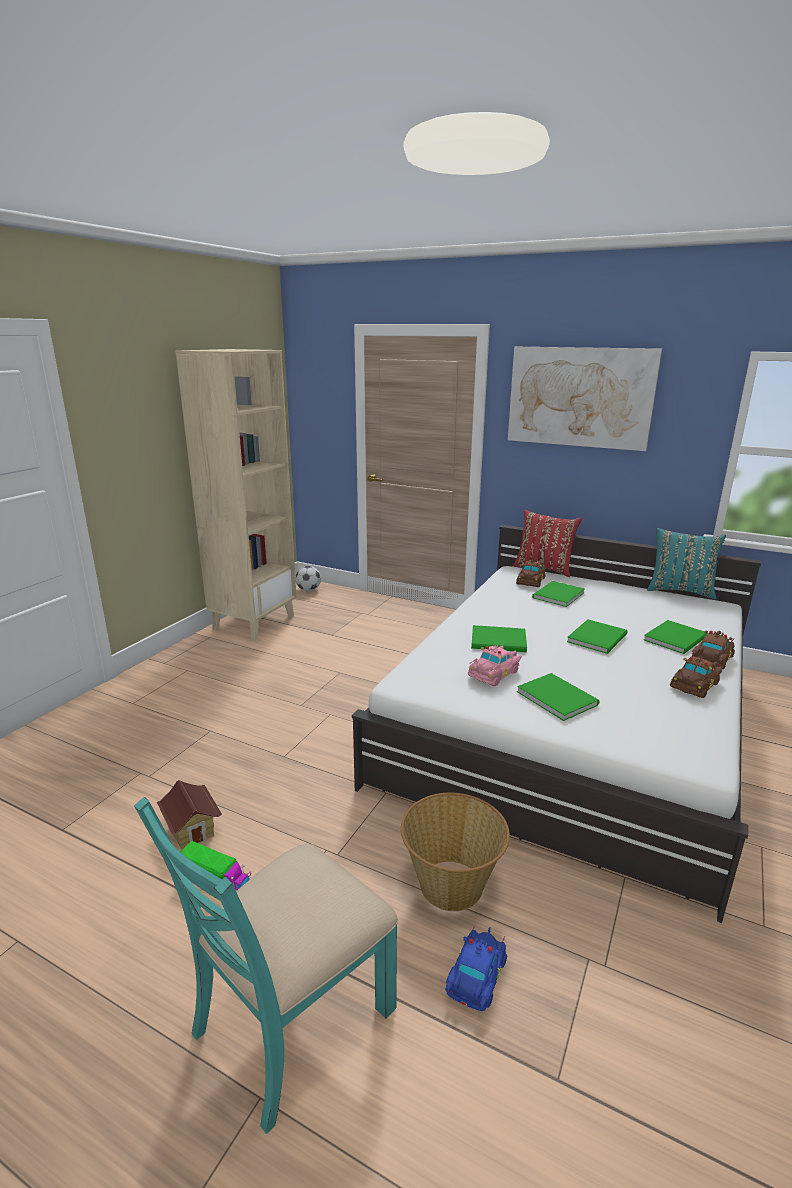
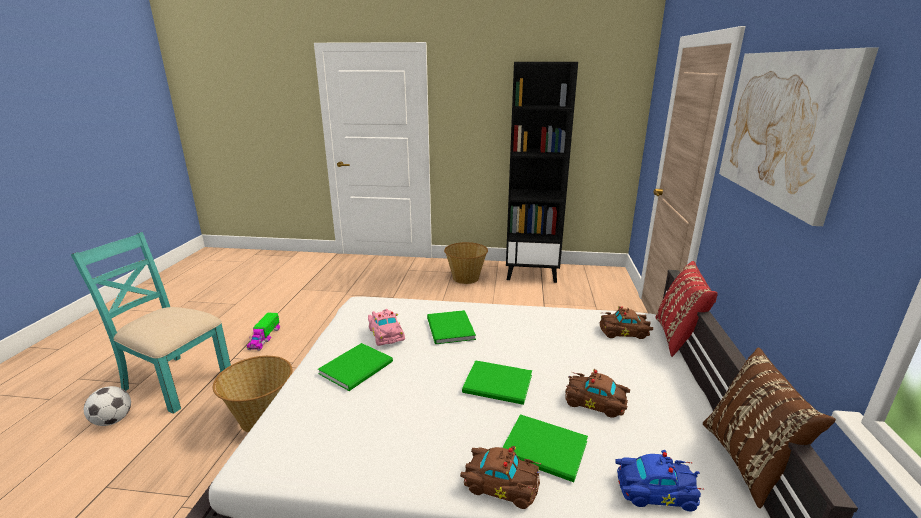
camera: 70 degrees right, 0 degrees up
toy house [157,780,222,849] -> none
beige bookcase [175,349,297,641] -> black bookcase [506,62,578,283]
football [295,566,321,591] -> football moved to [84,386,131,426]
blue toy car [445,924,507,1011] -> blue toy car moved to [615,450,704,511]
pink toy car [468,645,522,686] -> pink toy car turned 135 degrees counterclockwise [368,309,405,346]
green book [532,581,585,607] -> none
turquoise pillow [647,528,726,600] -> brown pillow [703,347,836,508]
brown toy car [670,656,722,698] -> brown toy car moved to [565,369,630,418]
none -> basket [444,242,488,284]

